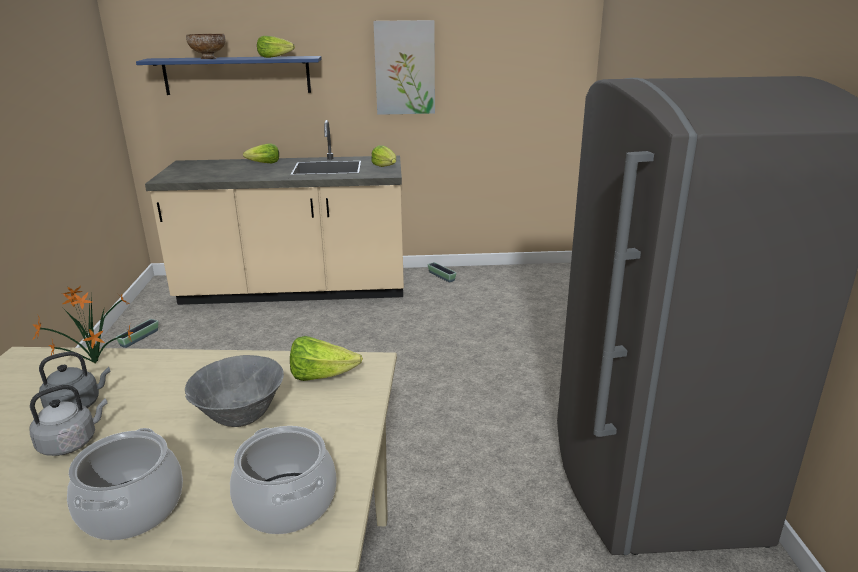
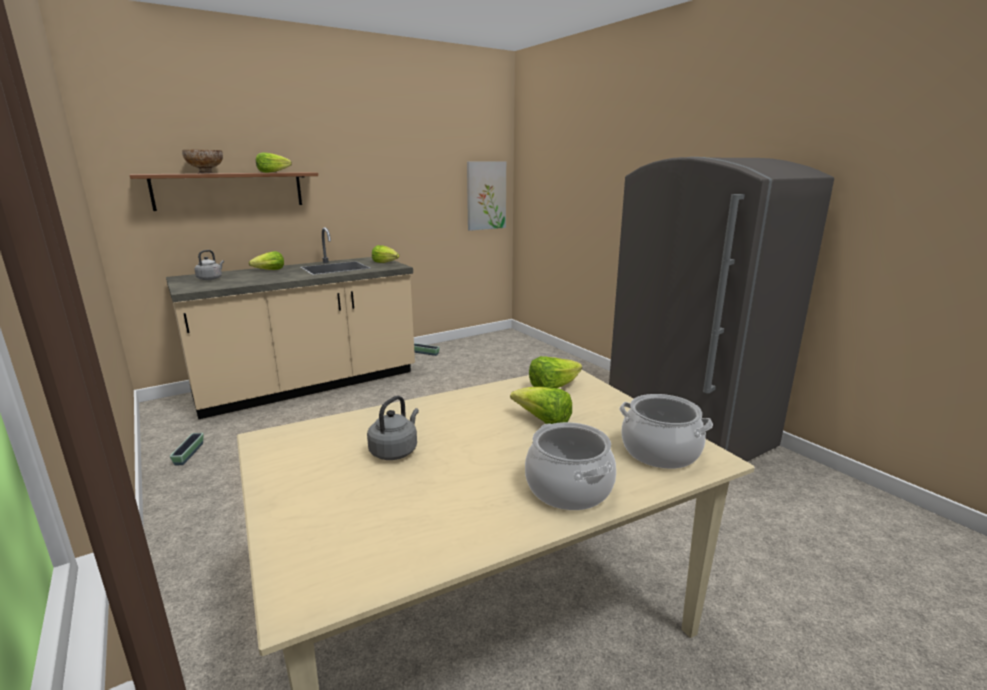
camera: 30 degrees left, 5 degrees down
grey kettle [30,385,107,456] -> grey kettle moved to [194,250,224,280]
potted plant [32,286,133,363] -> none
blue shelf [136,56,322,95] -> brown shelf [130,172,318,211]
grey bowl [185,355,284,427] -> lettuce [510,387,572,424]
picture [373,20,435,115] -> picture moved to [467,162,506,231]

